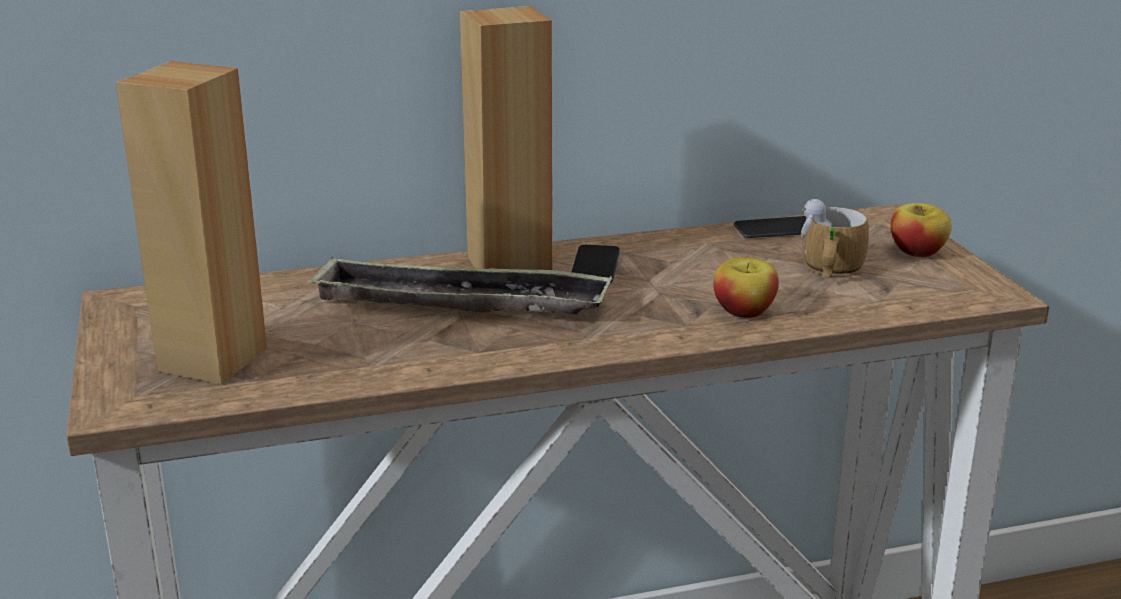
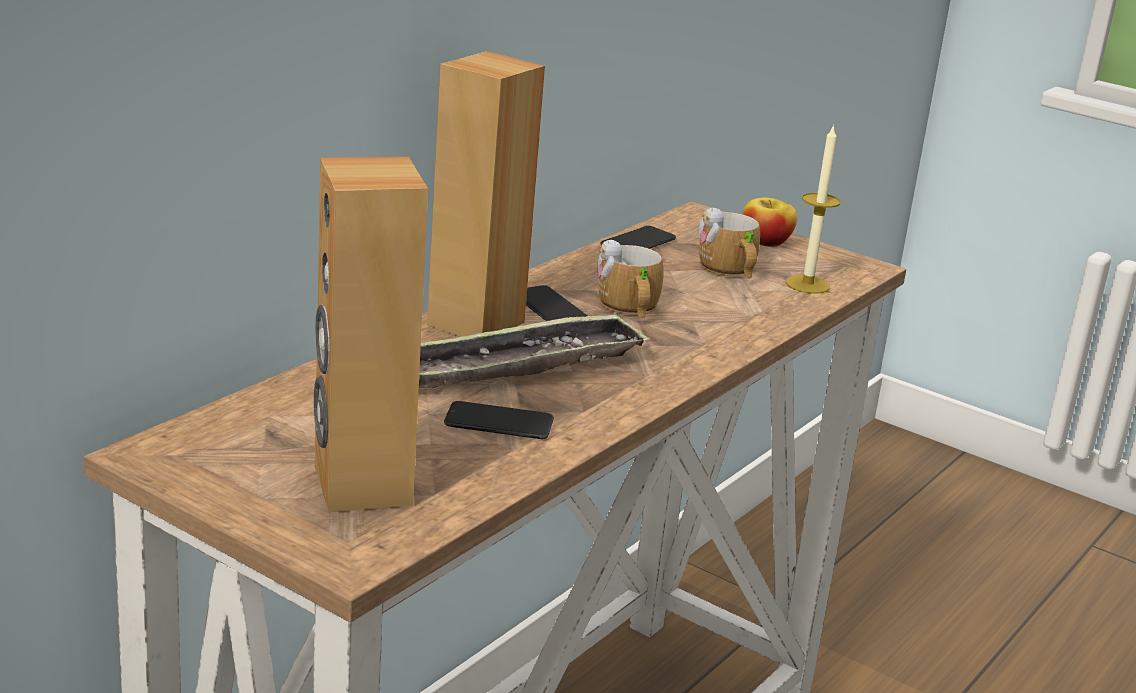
camera: 40 degrees left, 0 degrees up
apple [713,257,779,318] -> none
none -> phone [444,401,554,439]
none -> mug [597,240,663,318]
none -> candle [786,124,841,294]

